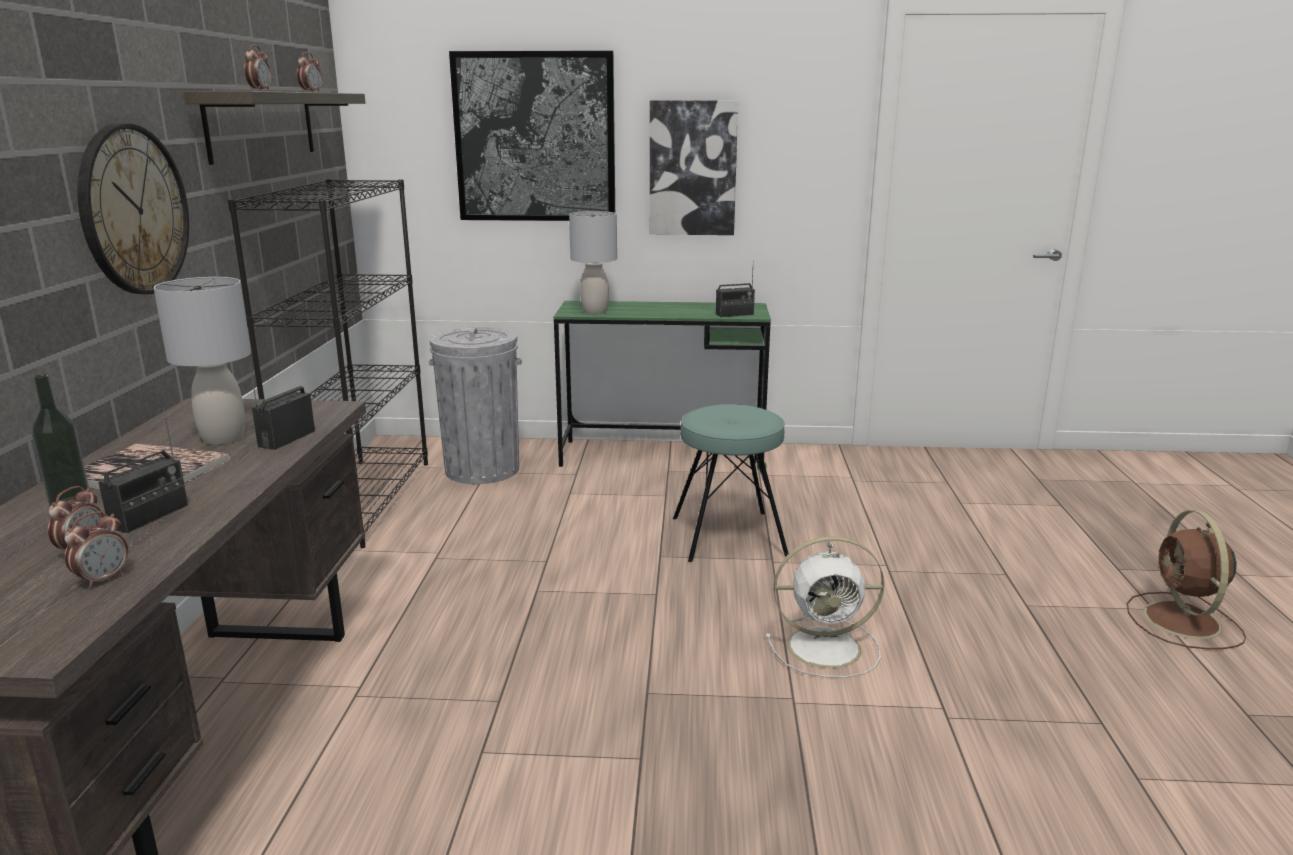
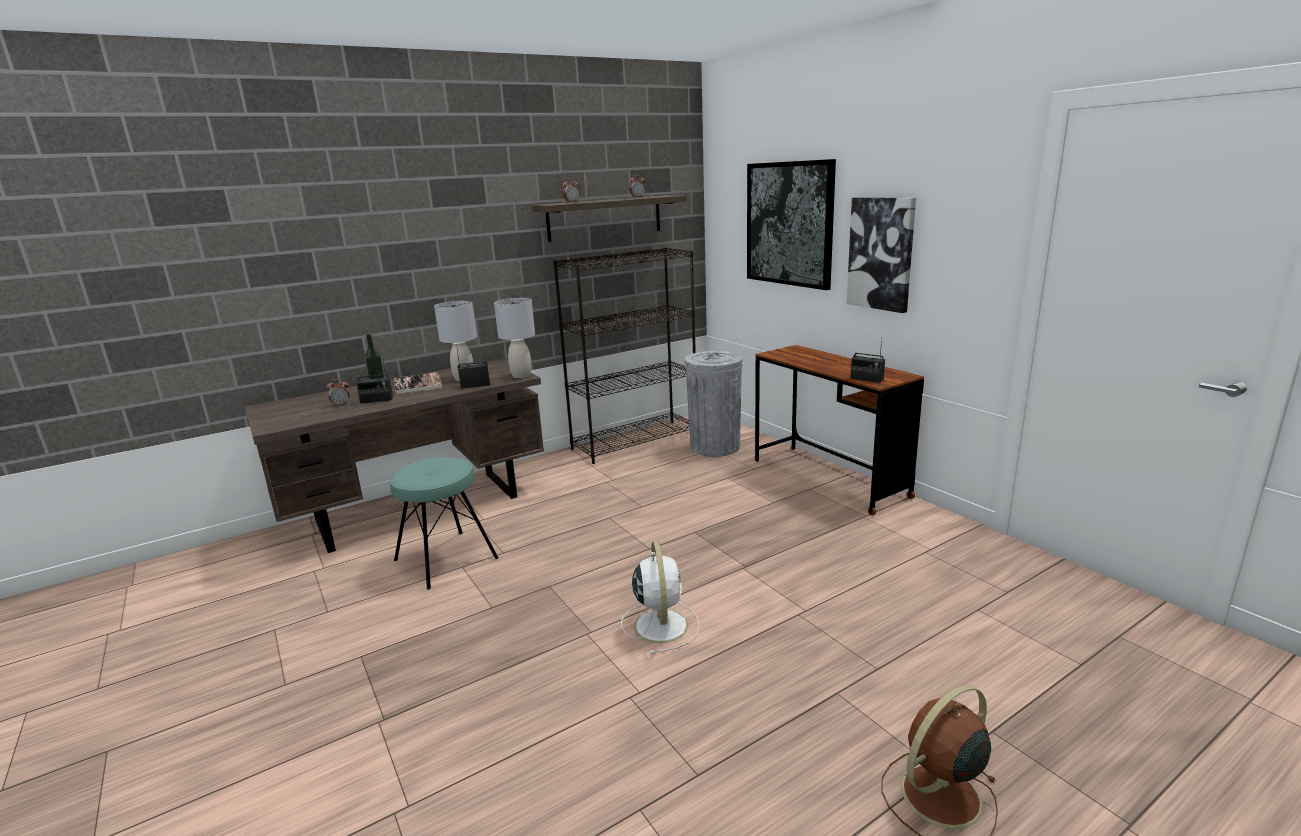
camera: 55 degrees right, 0 degrees up
alarm clock [64,511,128,589] -> none
wall clock [77,123,189,294] -> none
green desk [554,301,771,471] -> brown desk [755,345,924,516]
grey table lamp [569,211,617,314] -> grey table lamp moved to [494,298,535,378]
turquoise stool [673,404,789,562] -> turquoise stool moved to [389,457,498,590]
white fan [766,536,885,678] -> white fan turned 150 degrees counterclockwise [621,541,700,654]

